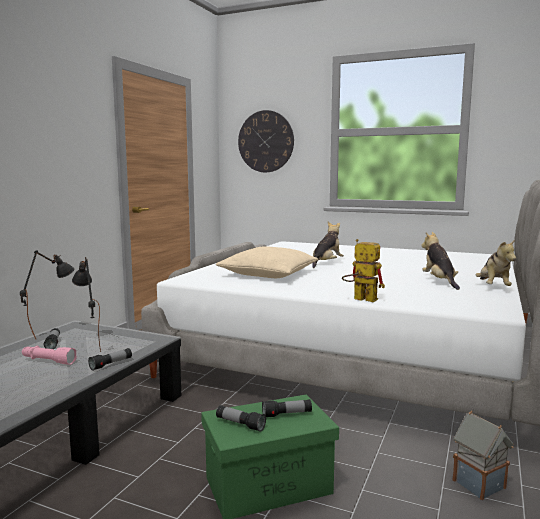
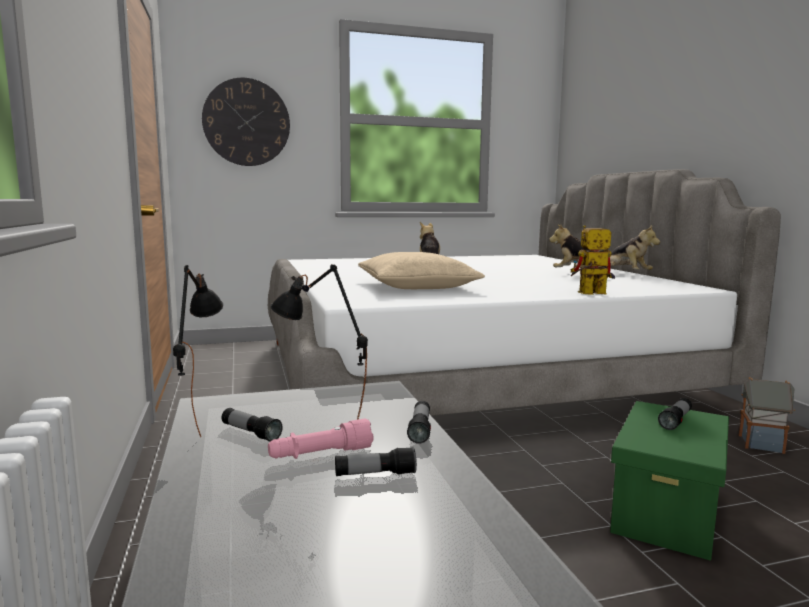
camera: 40 degrees left, 0 degrees up
flashlight [216,405,266,432] -> flashlight moved to [335,447,417,476]

